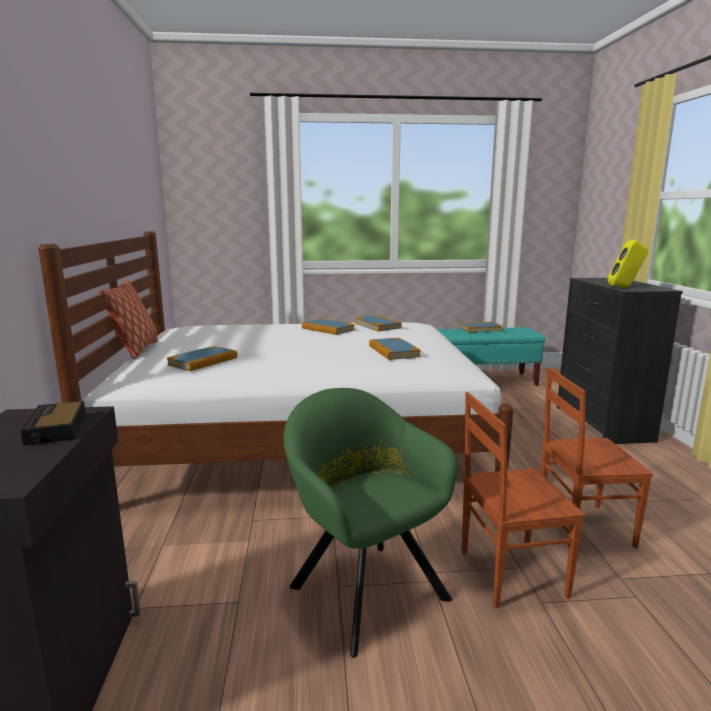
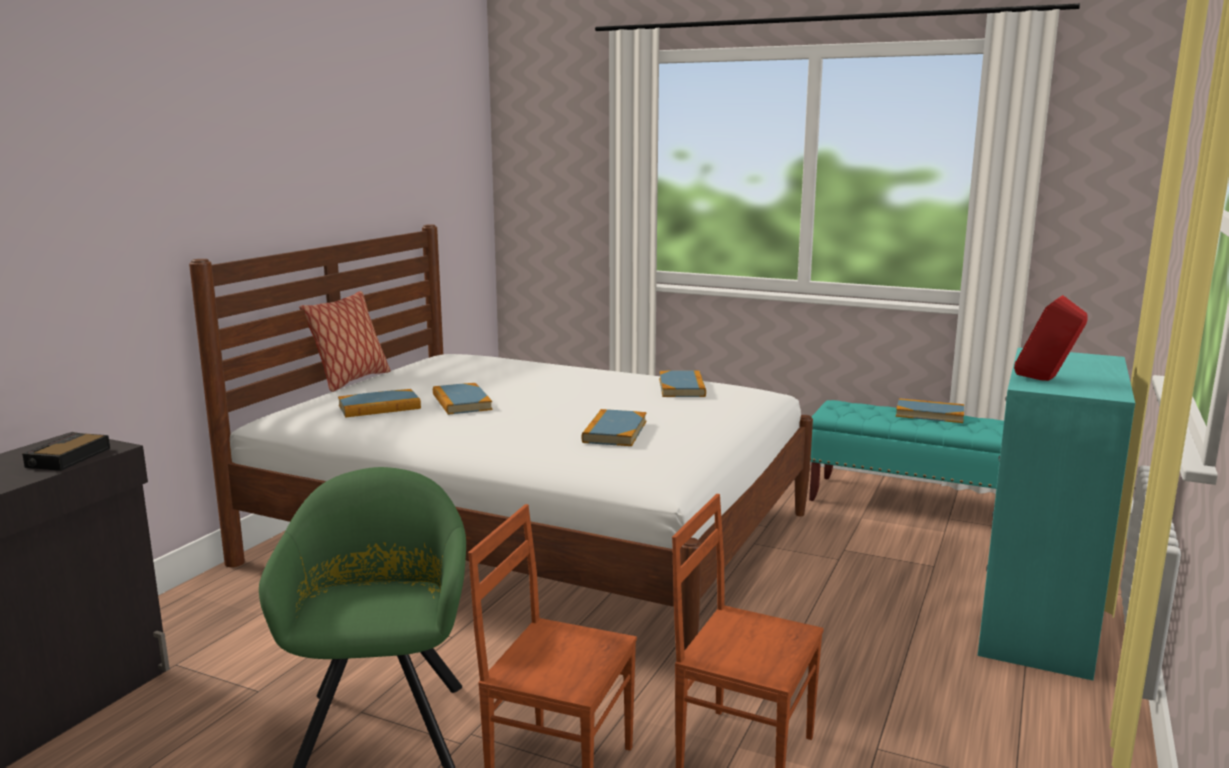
camera: 30 degrees right, 0 degrees up
book [302,319,355,335] -> book moved to [433,383,492,415]
black dresser [557,278,683,444] -> turquoise dresser [978,348,1135,680]
yellow speaker [608,240,648,287] -> red speaker [1014,295,1088,381]

